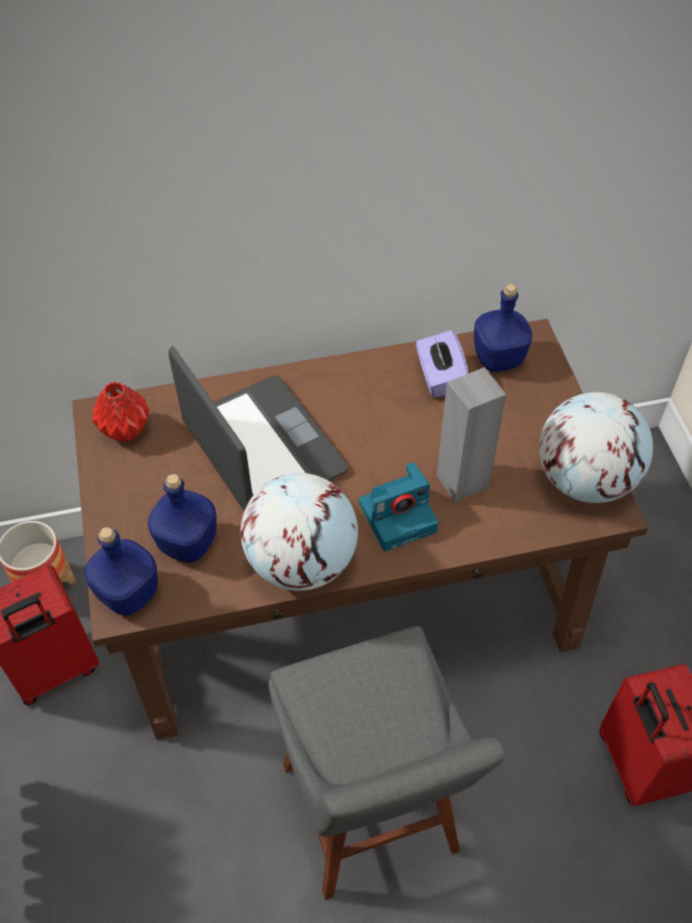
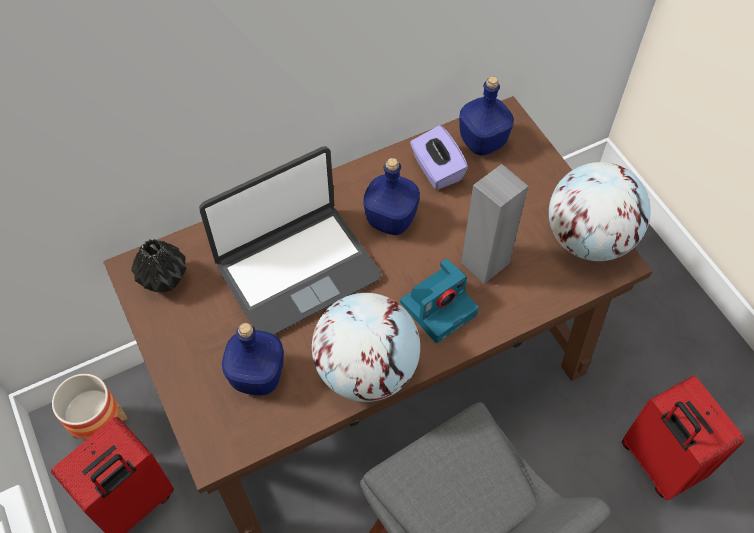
camera: 15 degrees left, 5 degrees up
blue bottle [84,527,158,615] -> blue bottle moved to [363,158,420,235]
red vase [92,382,150,442] -> black vase [131,239,186,292]
laptop [169,346,348,511] -> laptop turned 105 degrees clockwise [199,146,382,335]

